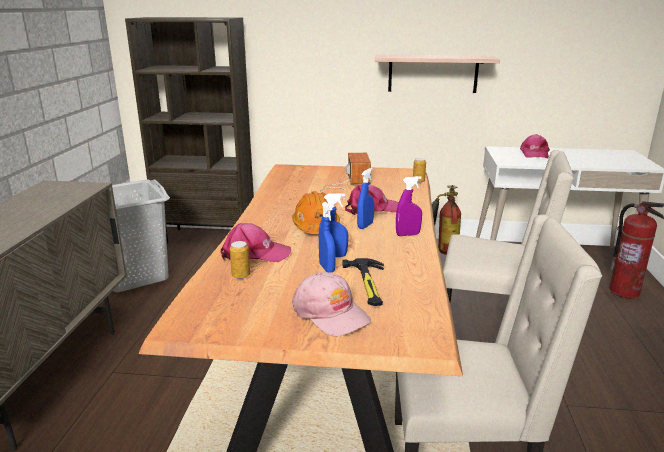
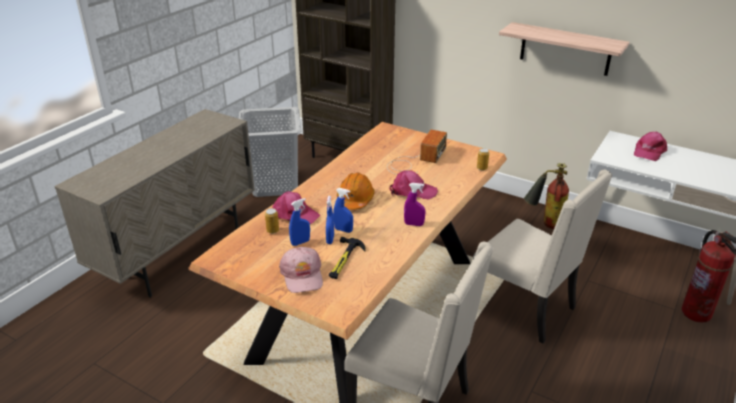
camera: 25 degrees right, 10 degrees up
blue spray bottle [357,168,374,229] -> blue spray bottle moved to [289,198,310,246]

